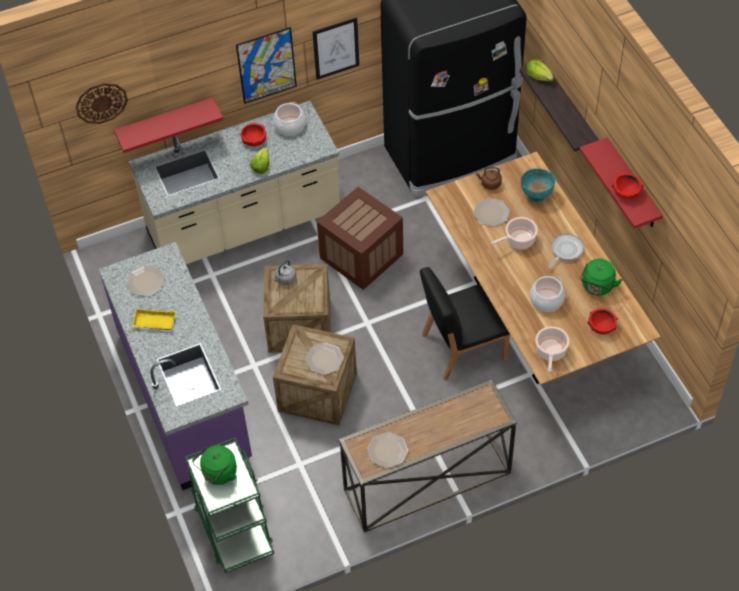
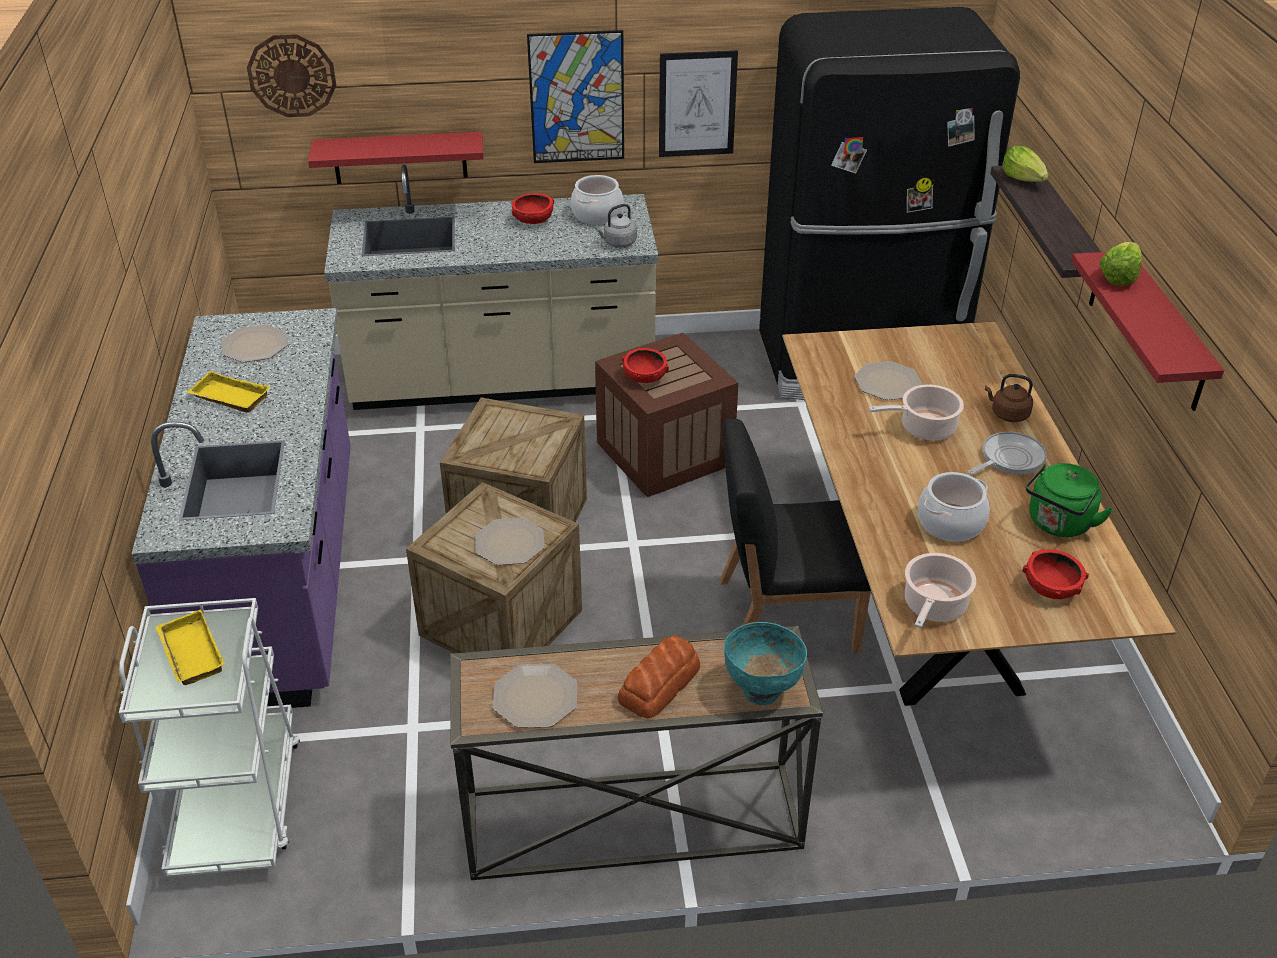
camera: 15 degrees right, 15 degrees down
green cart [185,438,274,574] -> white cart [119,598,300,877]
green kettle [192,445,237,485] -> yellow tray [156,610,225,685]
lettuce [250,147,269,174] -> lettuce moved to [1099,242,1142,285]
grey kettle [272,260,296,285] -> grey kettle moved to [595,204,637,248]
brown kettle [476,167,502,190] -> brown kettle moved to [985,374,1033,422]
turquoise bowl [521,168,555,203] -> turquoise bowl moved to [724,622,807,705]
red bowl [612,173,643,199] -> red bowl moved to [622,348,669,383]
none -> bread [618,635,700,718]

